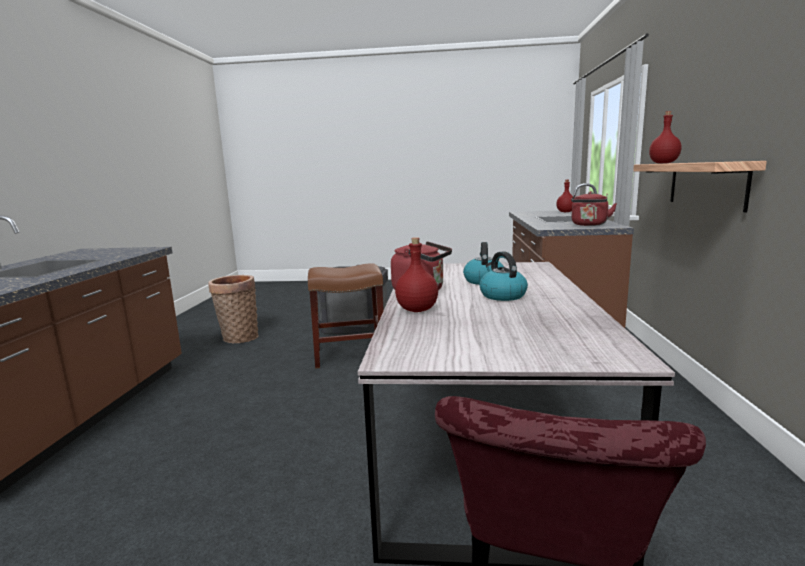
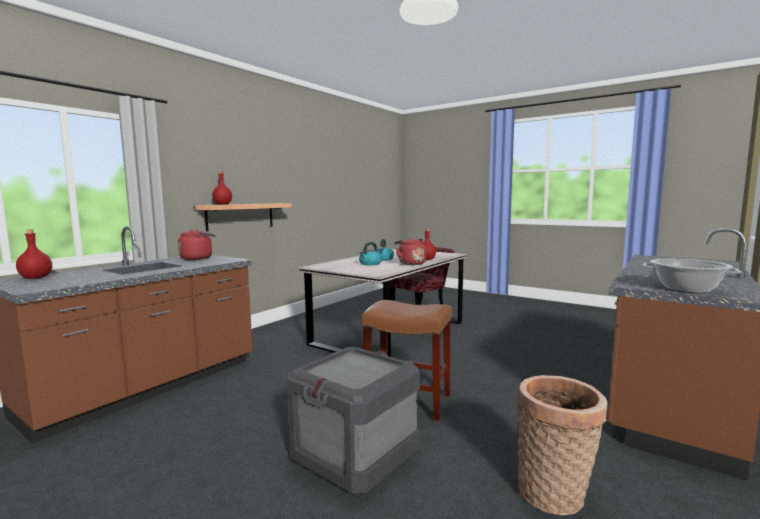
camera: 150 degrees left, 5 degrees down
none -> cooking pot [644,259,741,293]

